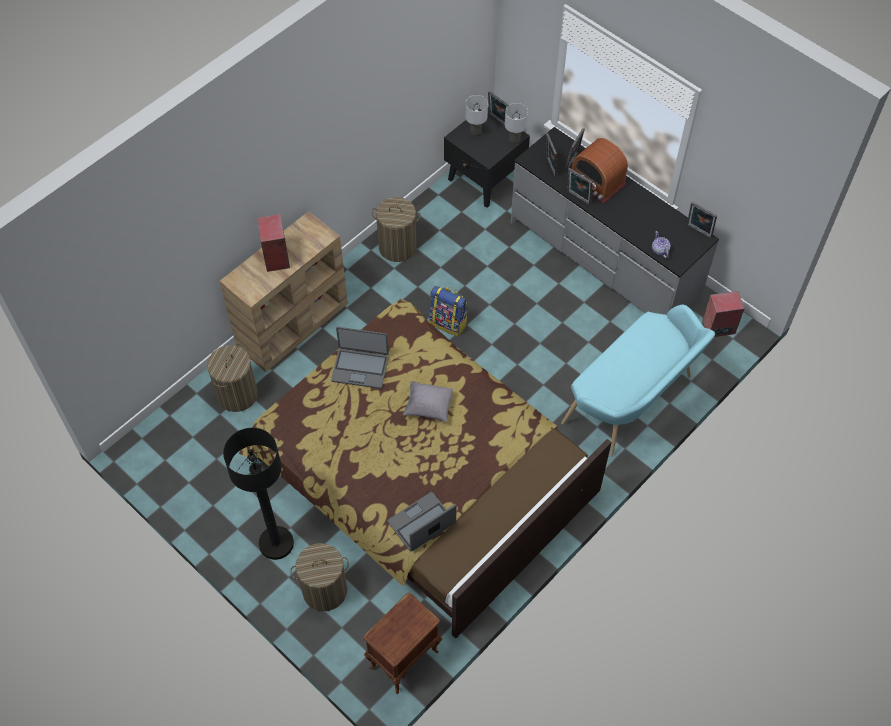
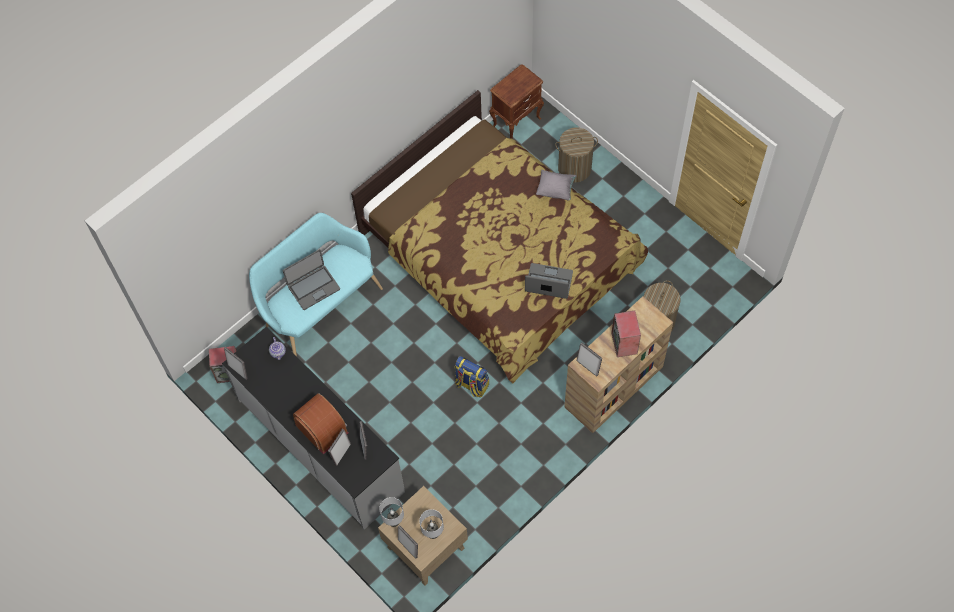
camera: 175 degrees left, 5 degrees up
black floor lamp [223,428,294,560] -> none
laundry basket [372,197,421,262] -> none
laptop [388,492,457,551] -> laptop moved to [283,249,340,310]
grey pillow [403,381,453,422] -> grey pillow moved to [536,170,576,200]
black nightstand [444,107,530,208] -> beige nightstand [378,486,468,586]
picture frame [567,168,593,205] -> picture frame moved to [577,342,602,376]

